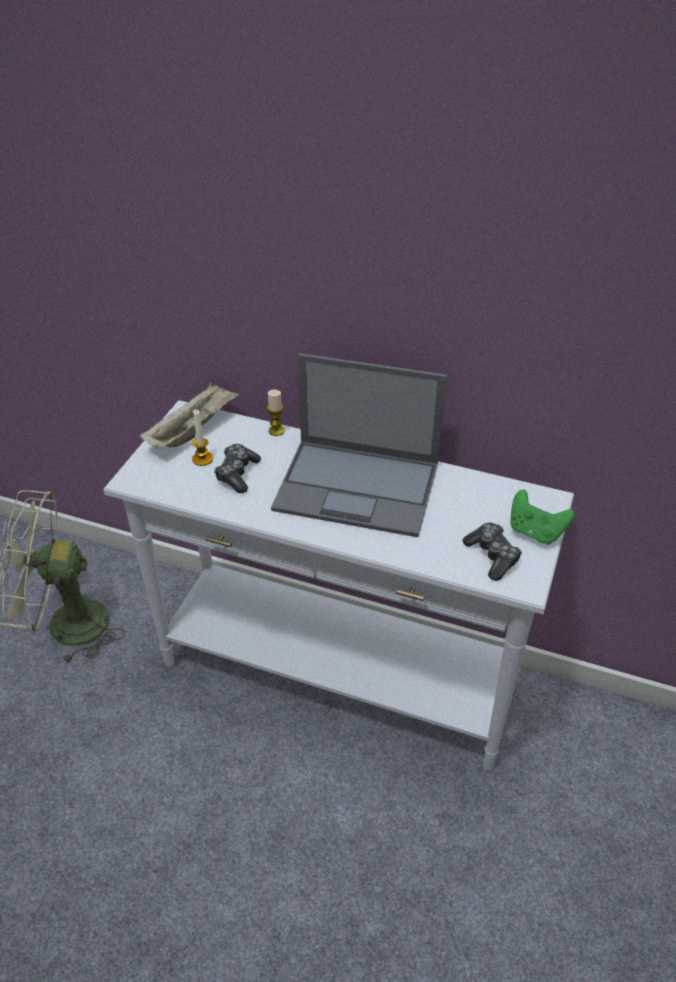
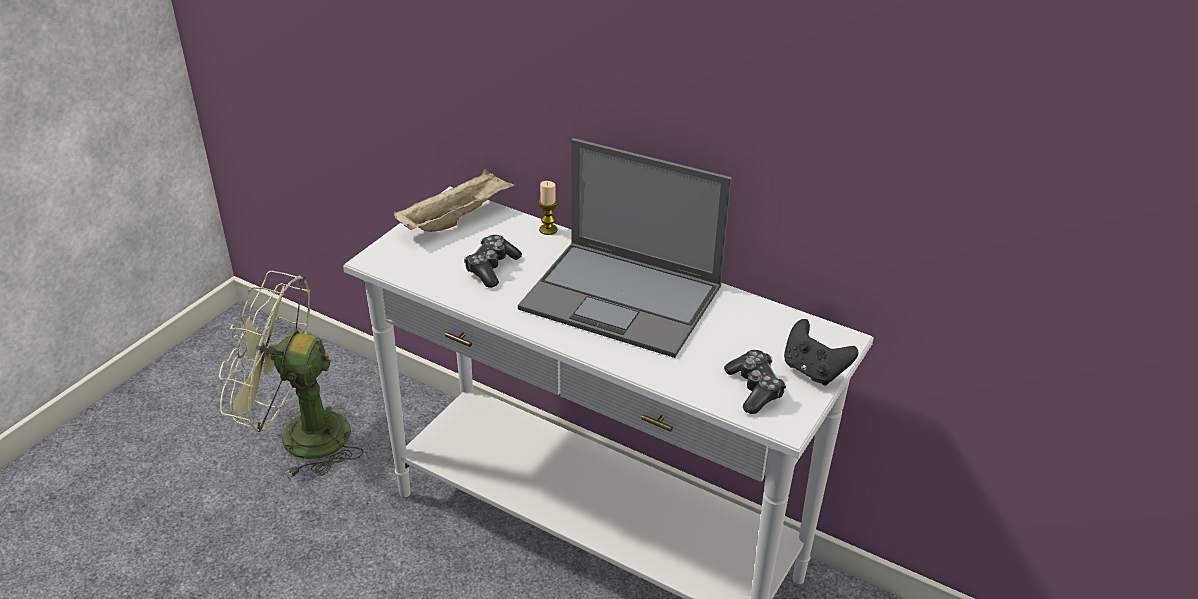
camera: 10 degrees right, 5 degrees down
candle [192,409,213,466] -> none
green game controller [510,489,575,545] -> black game controller [784,319,859,386]

